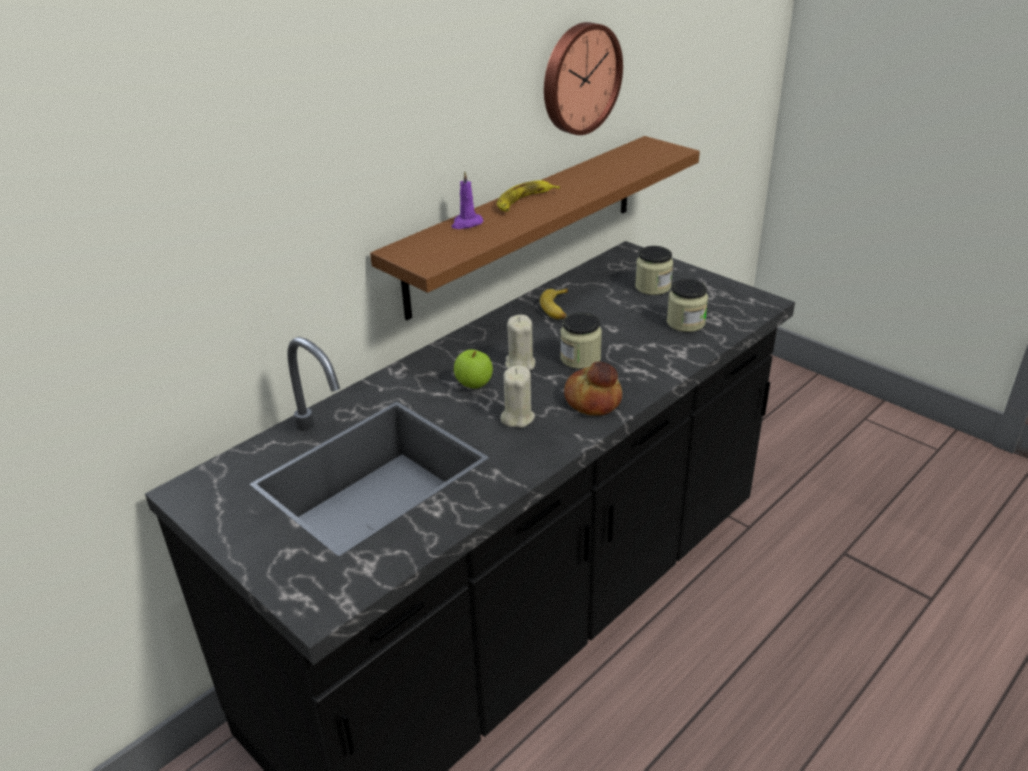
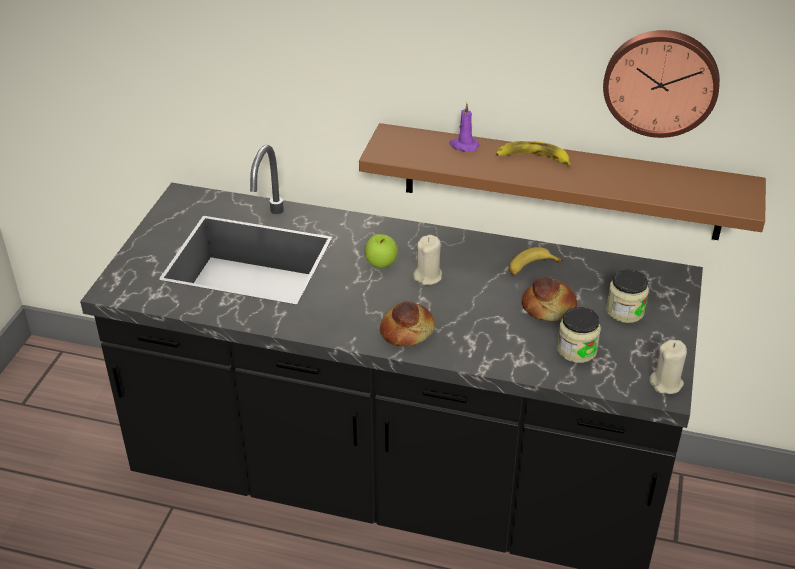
camera: 60 degrees right, 5 degrees up
beige candle [501,366,535,428] -> beige candle moved to [649,340,687,394]
jar [560,313,602,369] -> none
none -> bread [522,277,577,321]

